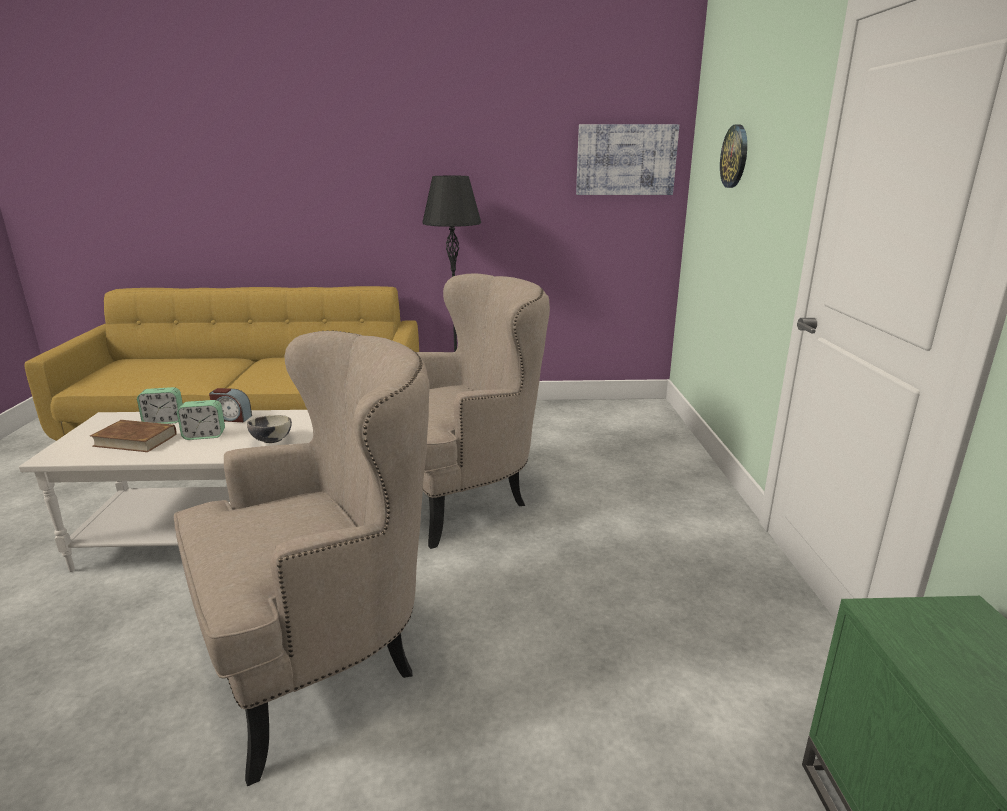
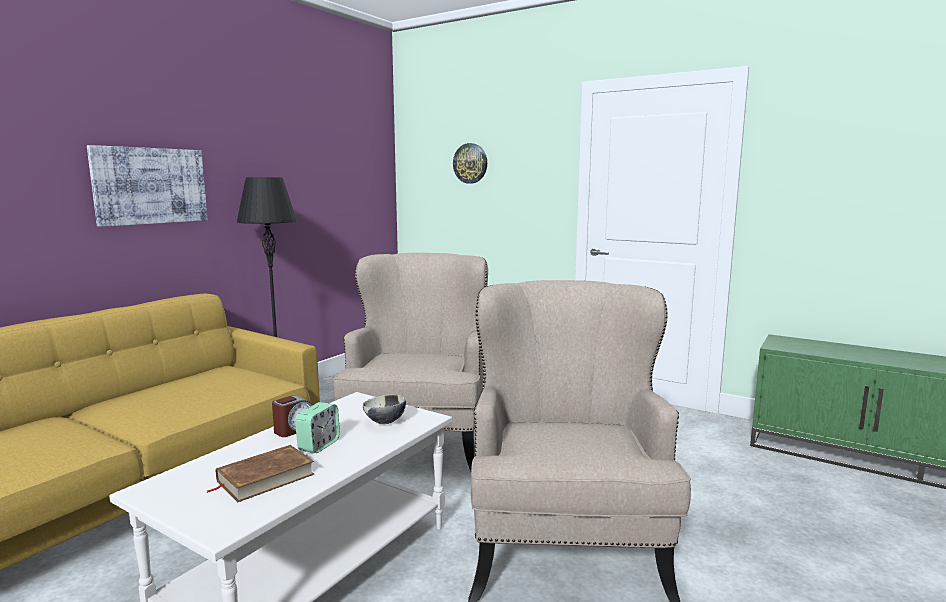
camera: 55 degrees left, 10 degrees down
alarm clock [137,387,183,424] -> none
picture [576,124,679,195] -> picture moved to [87,145,208,227]

